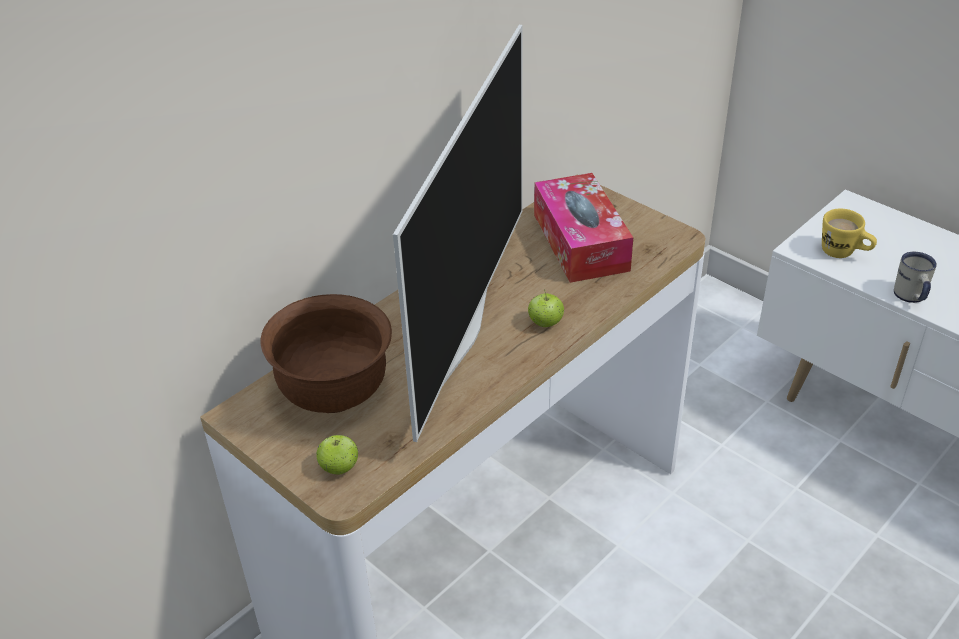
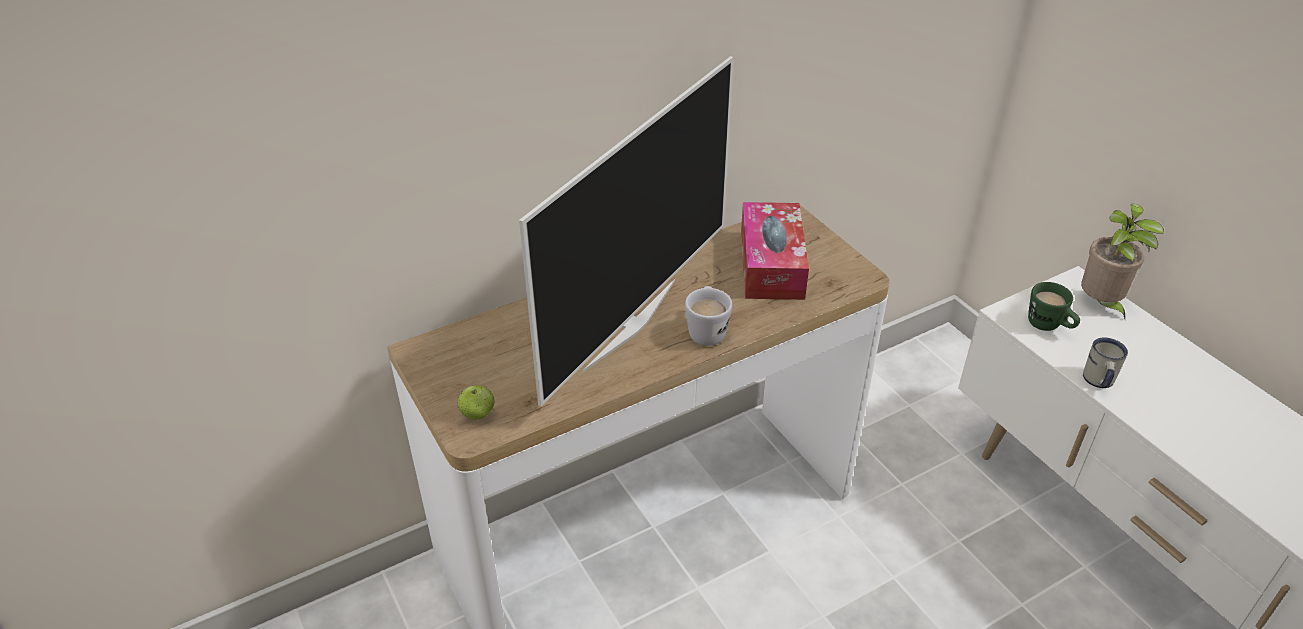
camera: 15 degrees right, 0 degrees up
brown bowl [260,294,392,413] -> none
apple [528,289,564,327] -> white mug [685,286,732,346]
yellow mug [822,208,877,258] -> green mug [1028,282,1080,331]
none -> potted plant [1081,204,1164,319]

